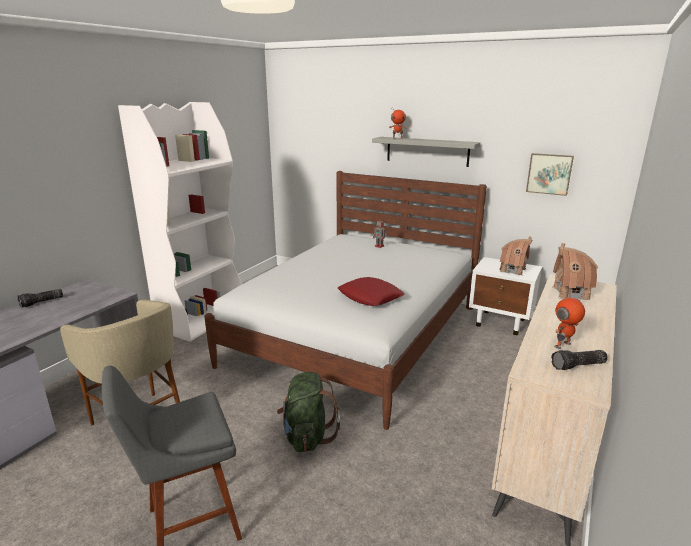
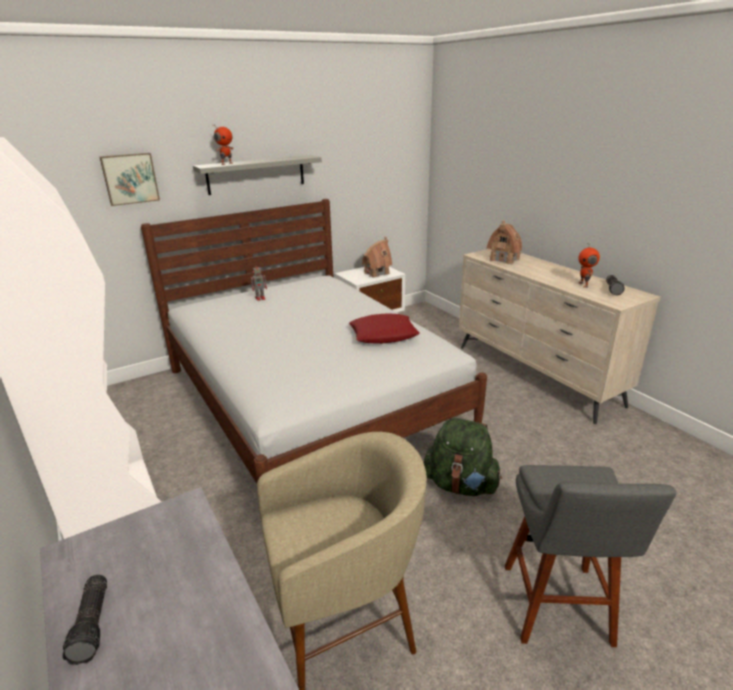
camera: 60 degrees left, 5 degrees up
picture [526,153,574,196] -> picture moved to [99,153,160,206]

